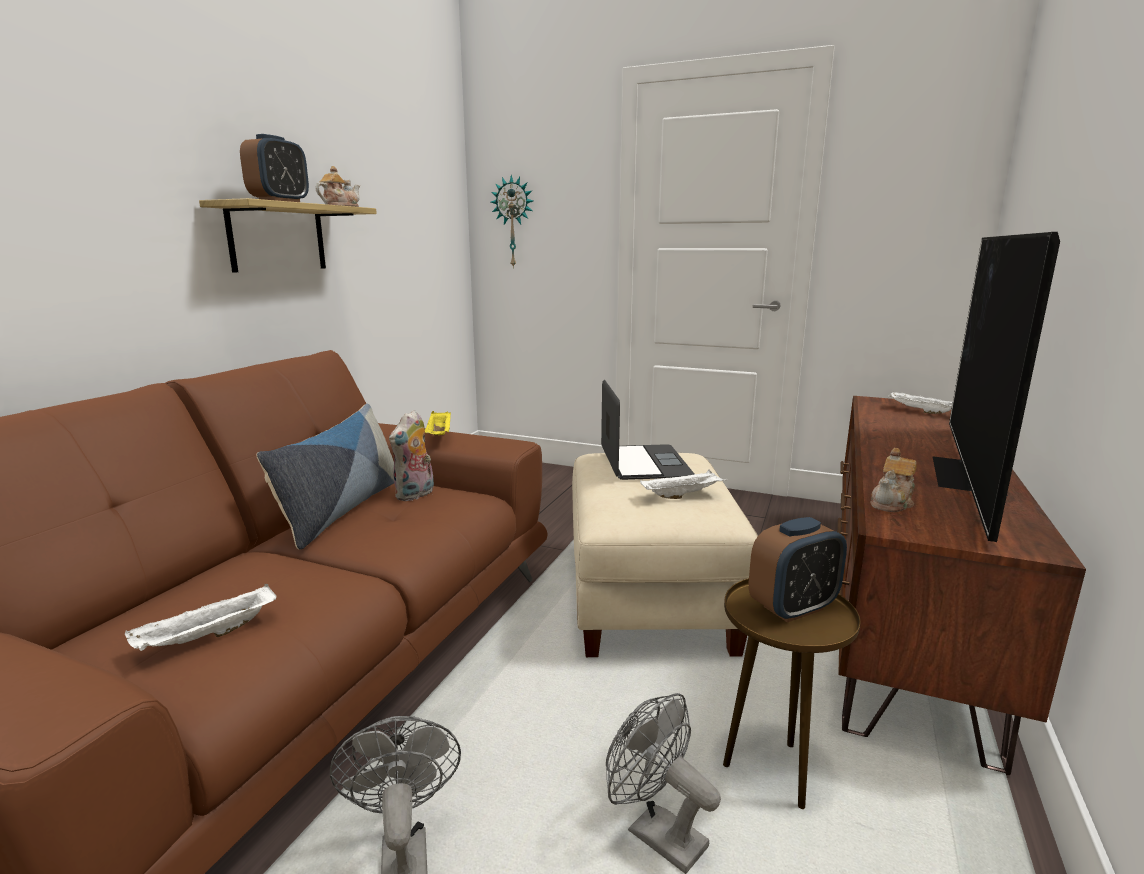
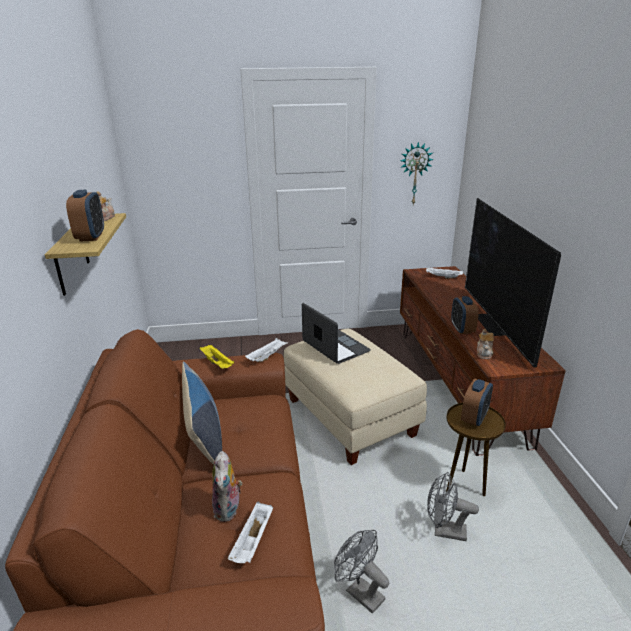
camera: 30 degrees left, 10 degrees up
plush toy [389,410,434,501] -> plush toy moved to [212,451,242,522]
wall clock [491,175,533,269] -> wall clock moved to [400,142,434,205]
white tray [640,470,727,499] -> white tray moved to [245,338,288,362]
none -> alarm clock [451,296,479,334]

